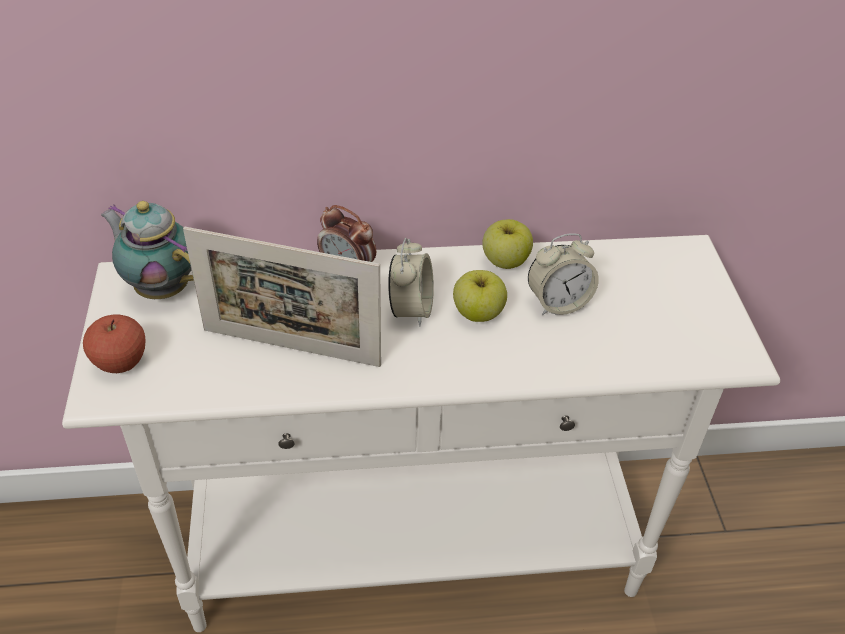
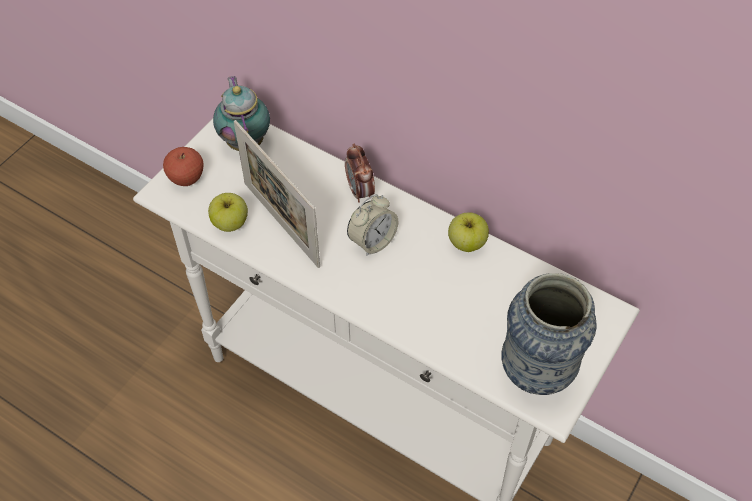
camera: 40 degrees right, 10 degrees up
apple [453,270,507,322] -> apple moved to [208,193,248,232]
alarm clock [528,233,599,315] -> none
none -> vase [502,273,597,395]

